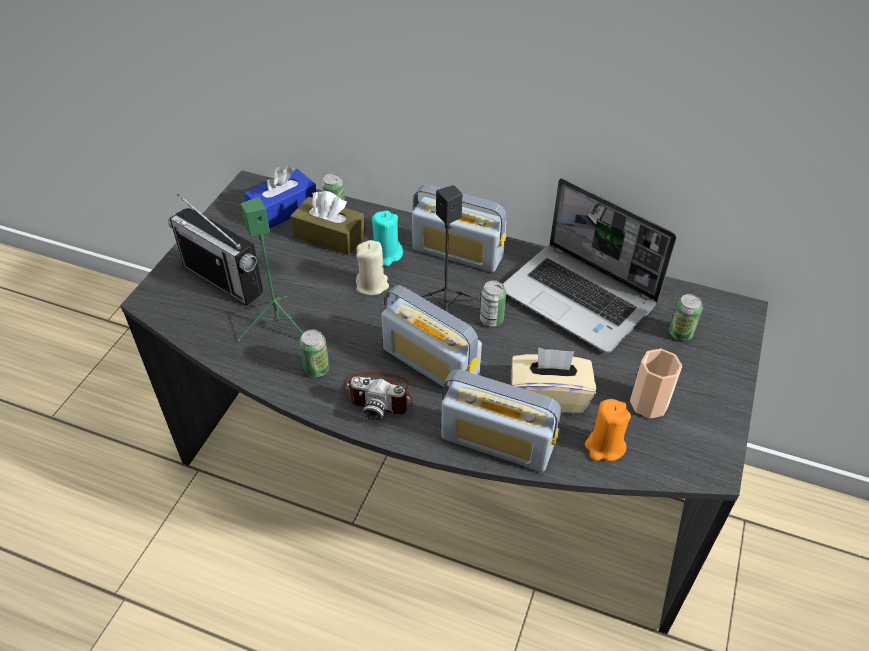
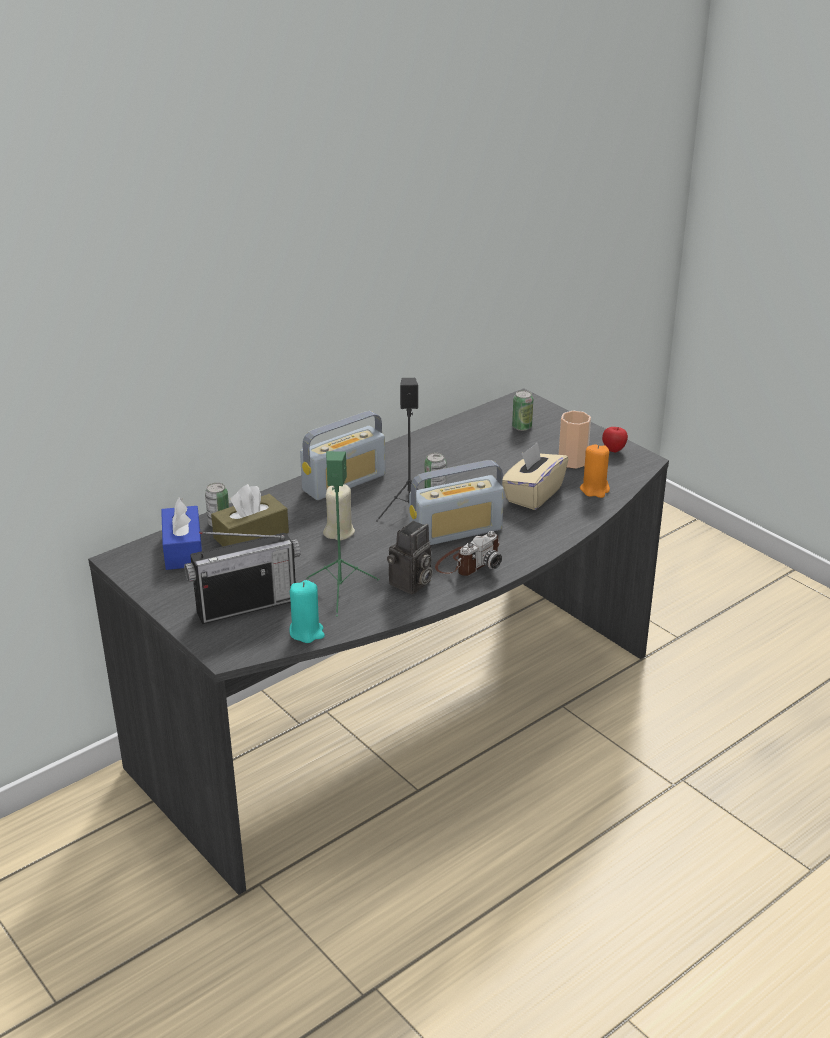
camera: 60 degrees left, 15 degrees down
can [300,329,329,377] -> camera [387,521,433,595]
turquoise candle [372,210,403,266] -> turquoise candle moved to [290,580,325,643]
radio [441,370,561,472] -> none
laptop [503,178,677,353] -> none
none -> apple [602,427,628,453]

